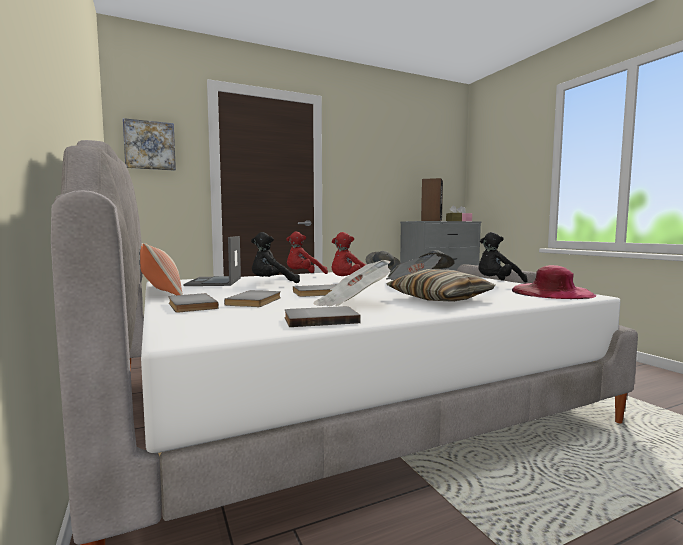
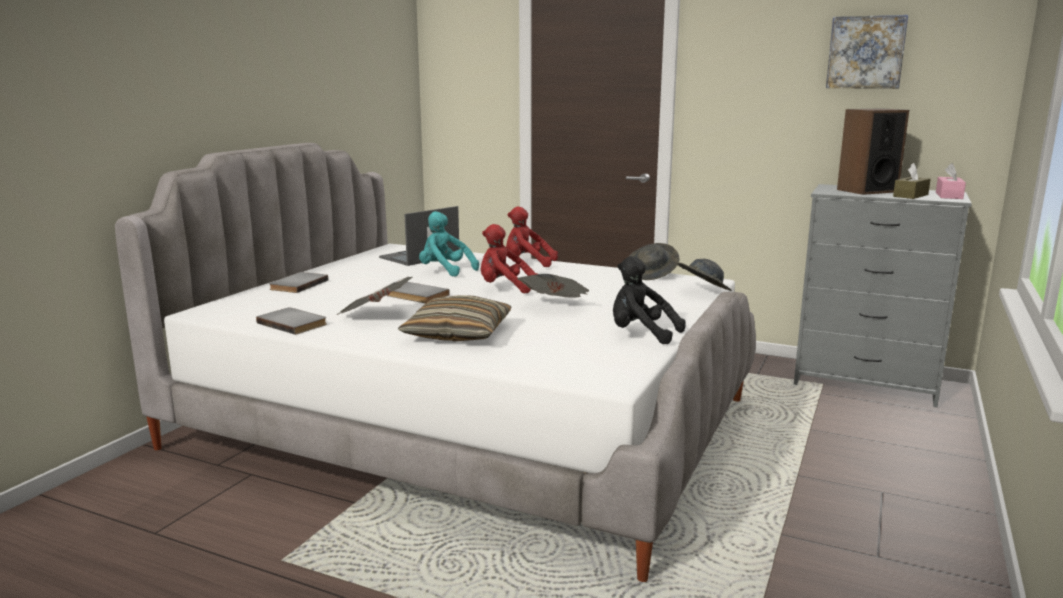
camera: 50 degrees right, 10 degrees up
picture [123,118,176,171] -> picture moved to [826,15,908,89]
pillow [140,243,183,295] -> none
grey book [224,290,281,307] -> none
black plush toy [251,232,300,283] -> turquoise plush toy [419,211,479,277]
pink hat [512,265,596,299] -> none

